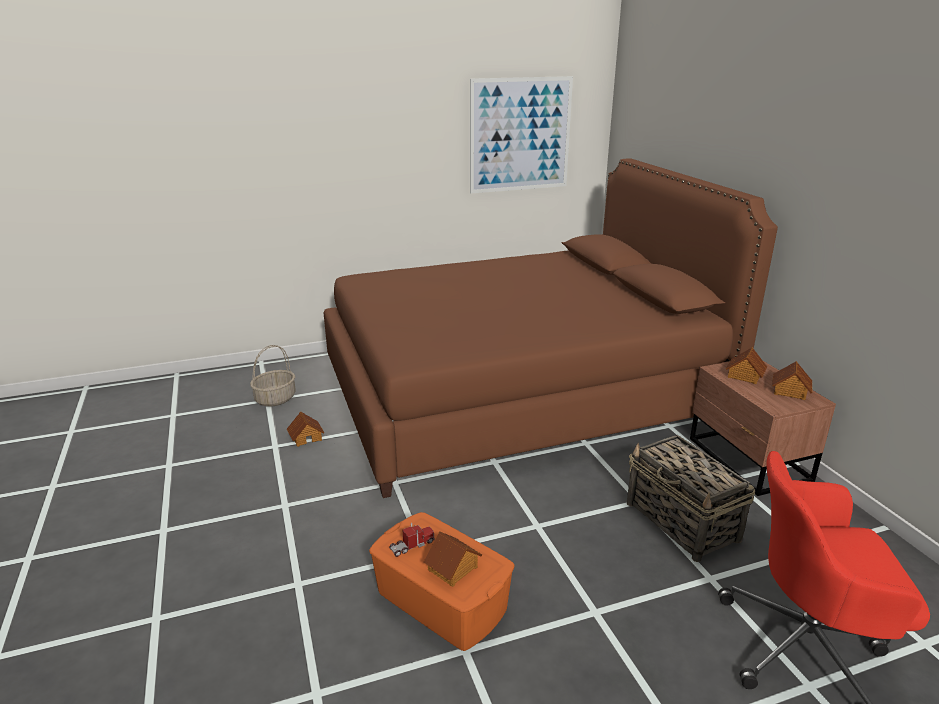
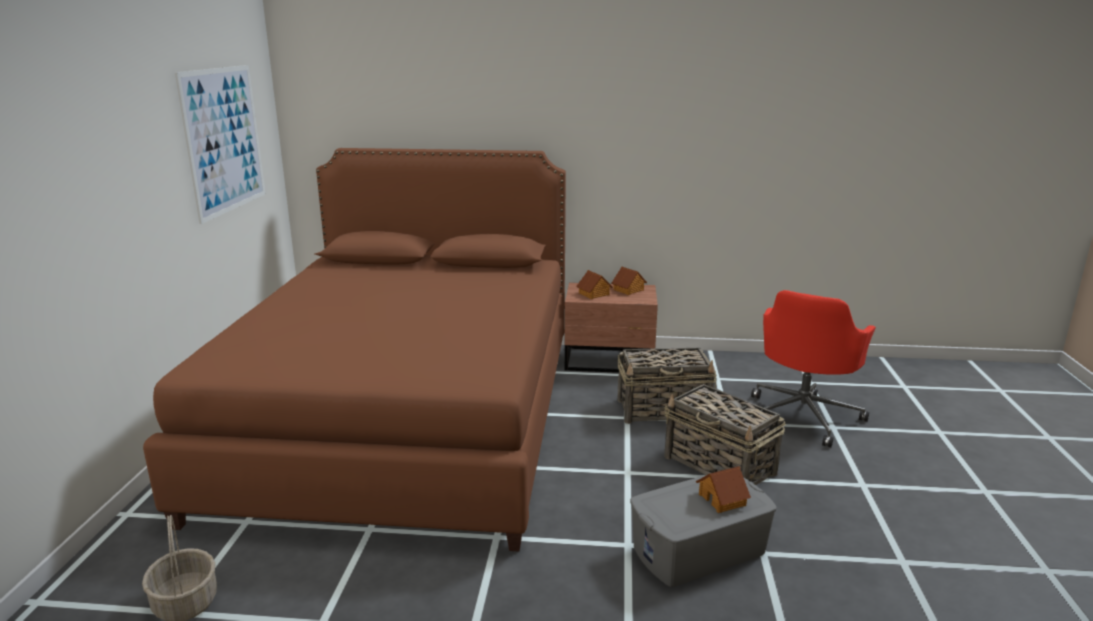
camera: 65 degrees left, 5 degrees down
toy house [287,411,325,447] -> none
orange storage box [369,512,515,651] -> grey storage box [630,475,777,587]
toy truck [389,523,435,557] -> none
none -> basket [664,384,786,485]

